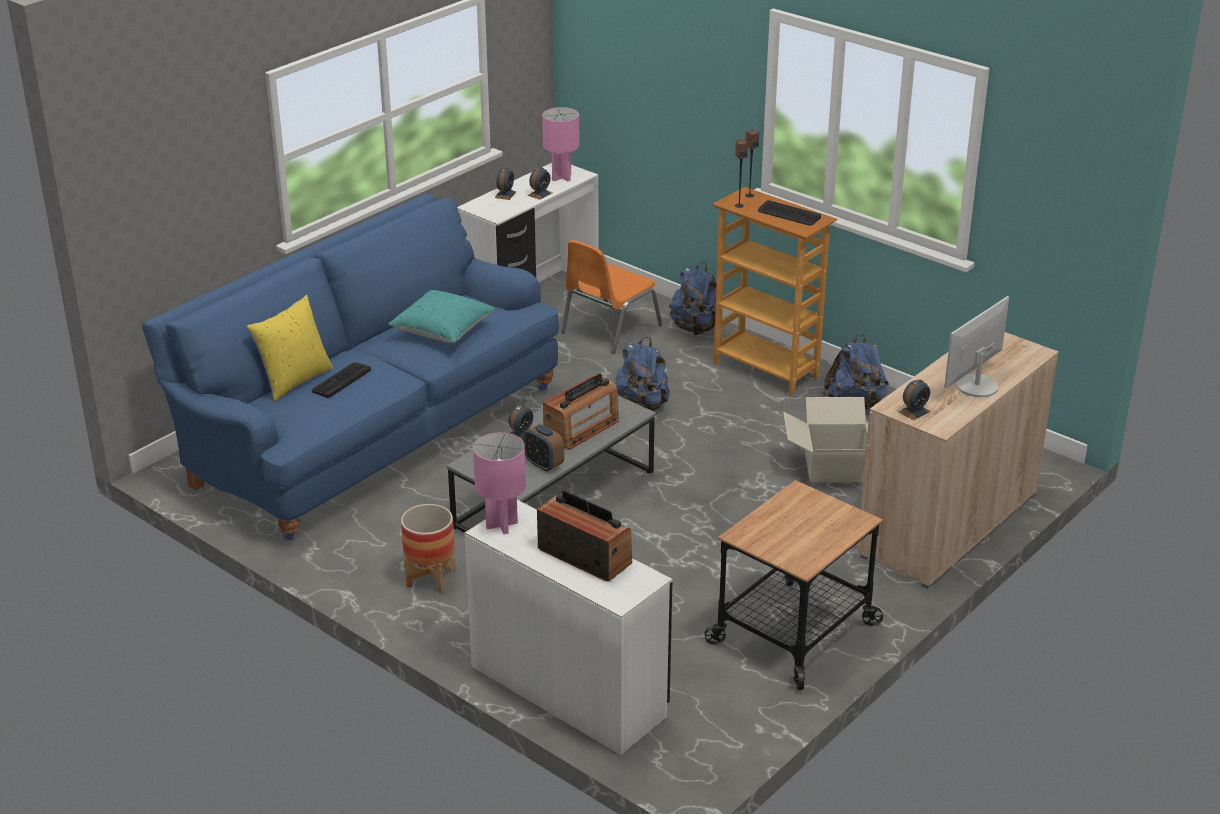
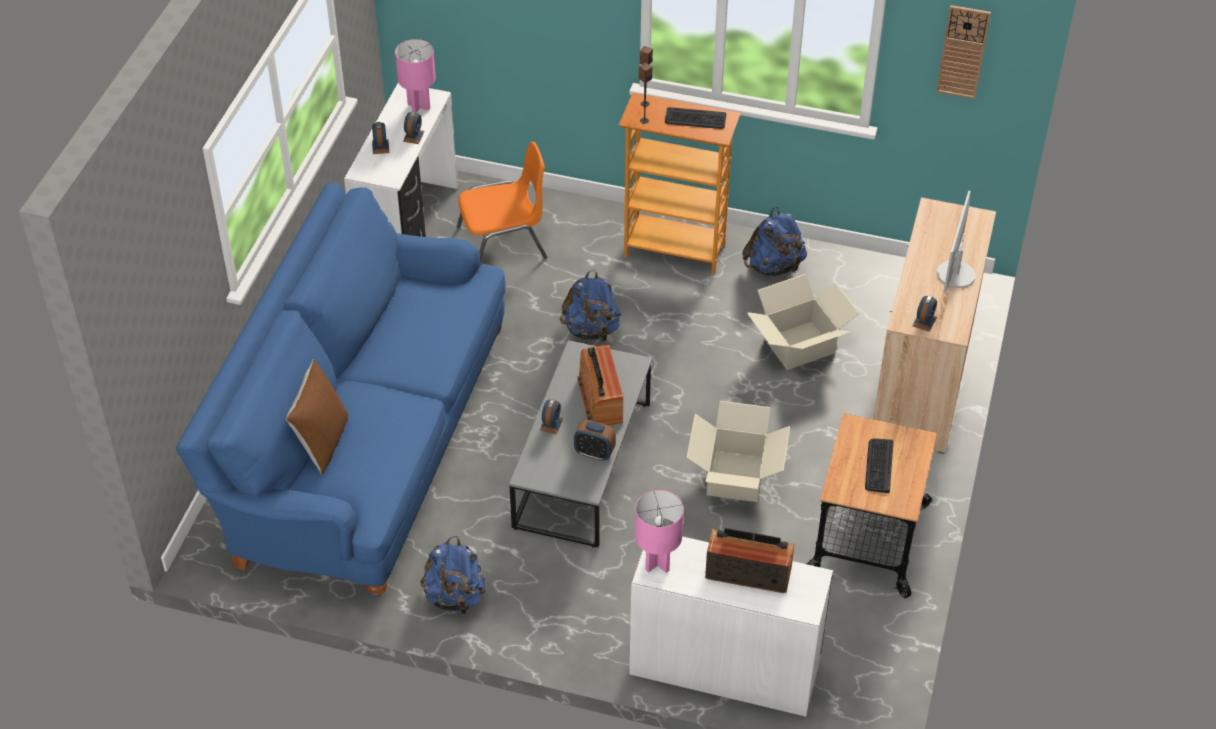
camera: 25 degrees left, 15 degrees up
yellow pillow [247,295,333,401] -> brown pillow [286,359,348,475]
keyboard [312,362,371,398] -> keyboard moved to [865,438,894,493]
turquoise pillow [388,290,495,343] -> none
planter [401,504,455,593] -> none
radio [543,374,619,450] -> radio turned 150 degrees clockwise [577,345,623,425]
orange chair [561,240,662,354] -> orange chair turned 120 degrees counterclockwise [456,142,547,261]
blue backpack [669,262,716,335] -> blue backpack moved to [420,536,486,617]
none -> cardboard box [687,401,790,502]
none -> wall clock [936,5,991,99]

